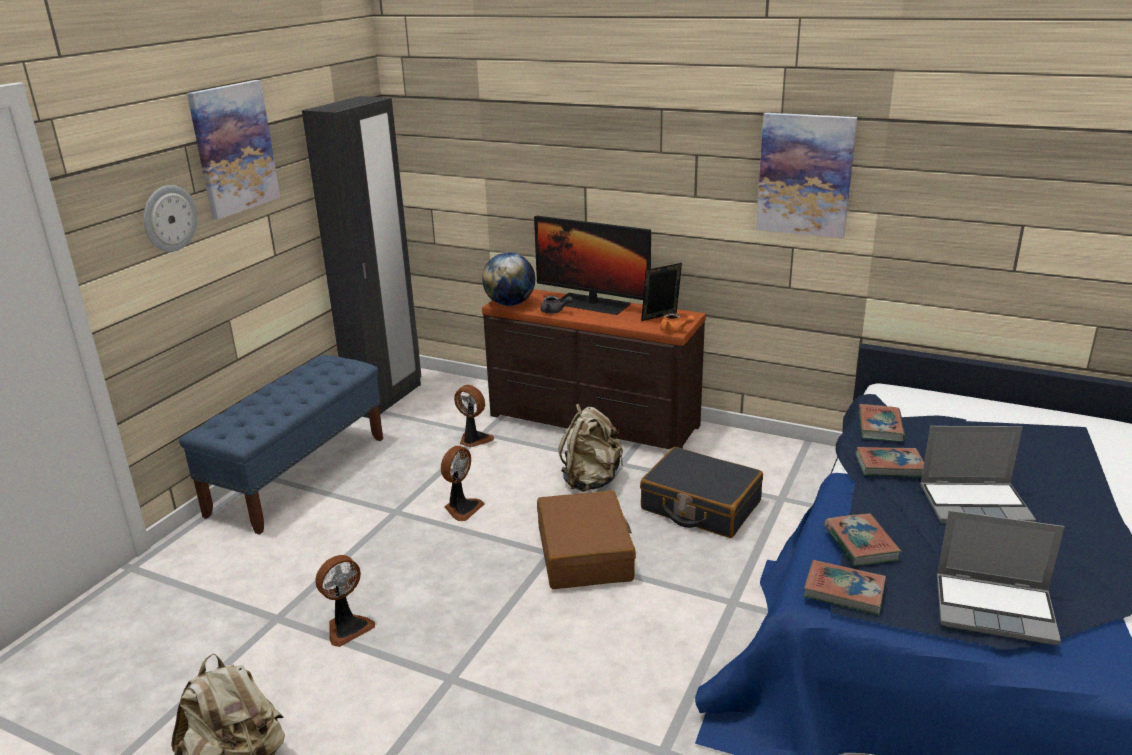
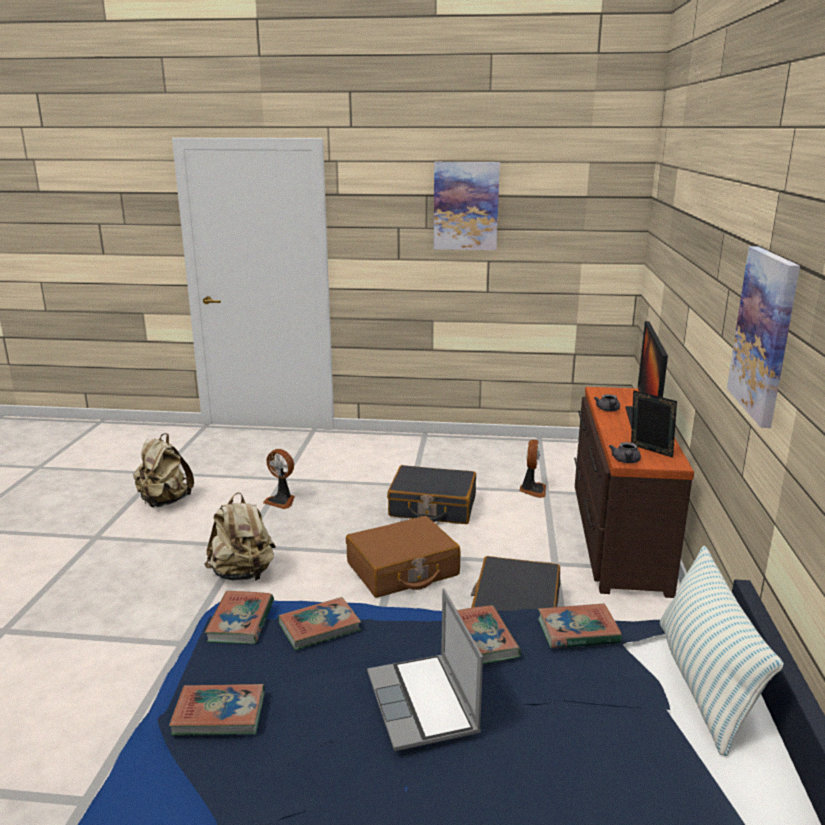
camera: 70 degrees right, 5 degrees down
wall clock [143,185,197,252] -> none
blue bench [179,355,383,535] -> none
black wardrobe [302,96,421,418] -> none
fan [441,446,484,521] -> black suitcase [387,465,476,524]
globe [482,252,535,306] -> none
beige backpack [558,404,623,492] -> beige backpack moved to [205,492,276,581]
orange teapot [660,313,695,332] -> grey teapot [609,442,641,463]
laptop [937,510,1064,645] -> book [169,684,265,735]
none -> pillow [660,546,784,756]

